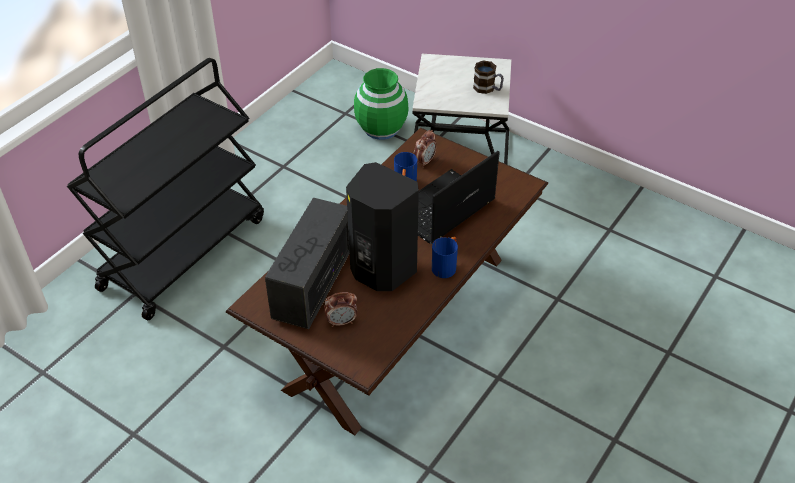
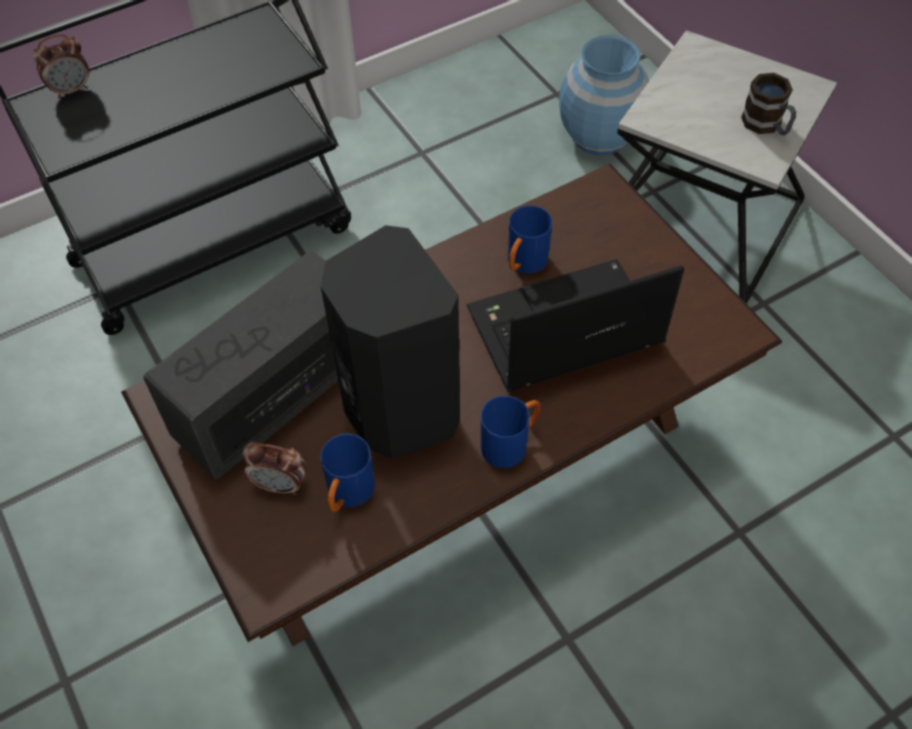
camera: 25 degrees right, 10 degrees up
green vase [354,68,409,140] -> blue vase [559,35,649,155]
alarm clock [413,130,437,168] -> alarm clock moved to [33,34,89,99]
none -> blue mug [321,433,375,512]

